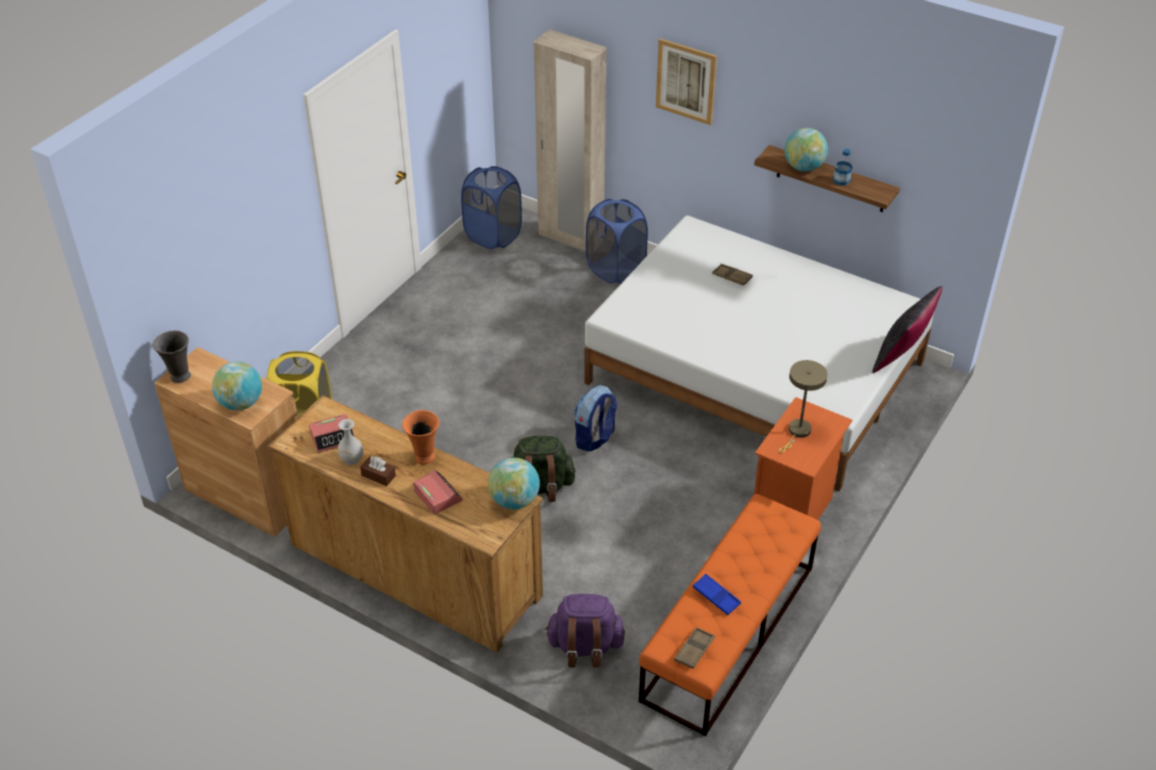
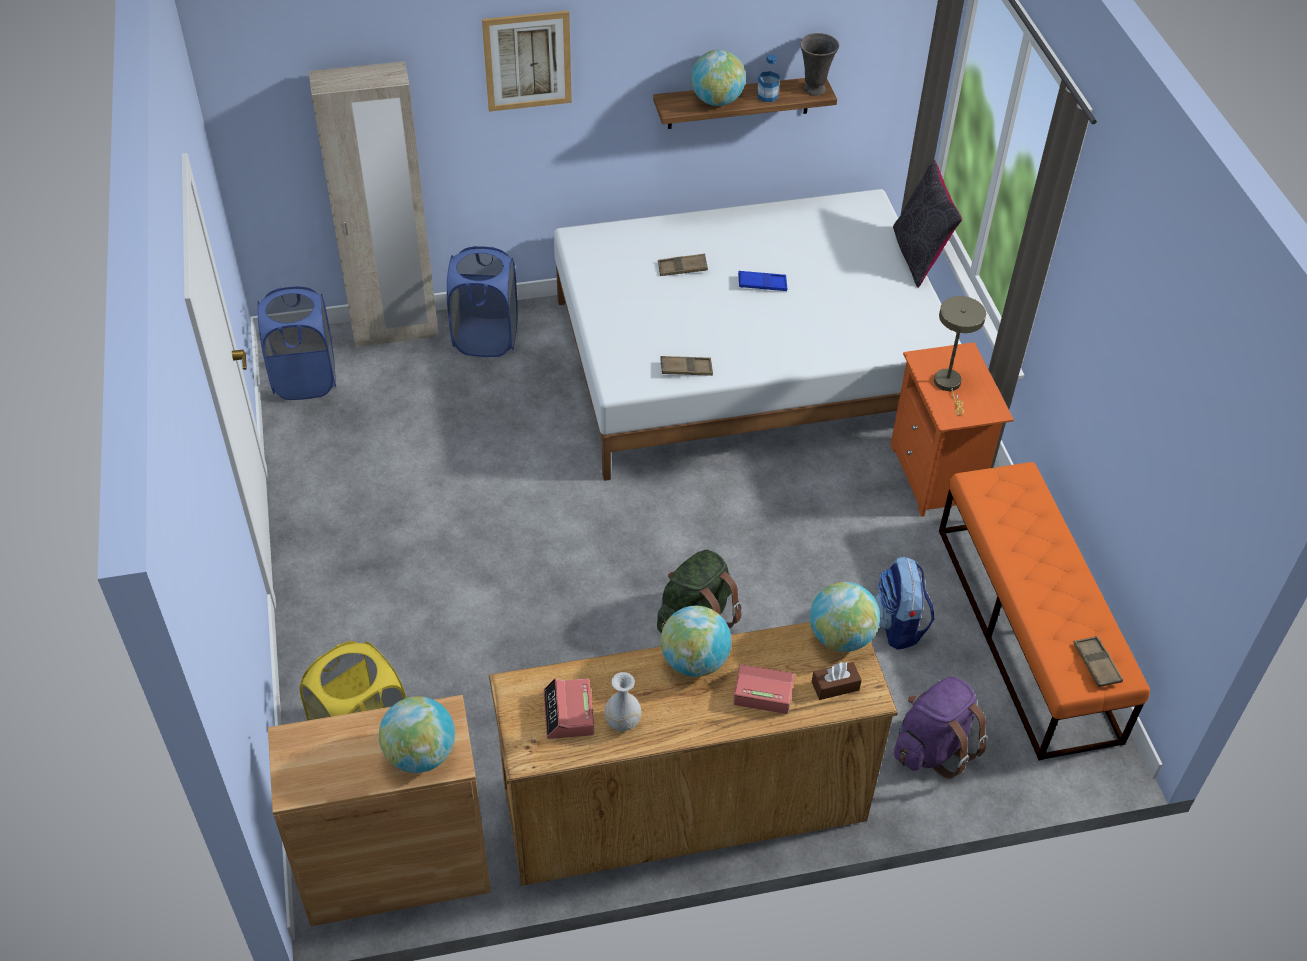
camera: 45 degrees left, 5 degrees up
grey vase [152,330,191,383] -> grey vase moved to [800,33,839,96]
alarm clock [309,414,354,453] -> alarm clock turned 150 degrees clockwise [543,678,594,739]
brown tissue box [360,457,396,486] -> brown tissue box moved to [812,662,862,700]
orange vase [402,410,439,465] -> globe [661,606,732,677]
backpack [574,385,617,452] -> backpack moved to [874,556,934,650]
blue tray [693,574,741,615] -> blue tray moved to [738,271,787,291]
none -> brown tray [660,356,713,376]

